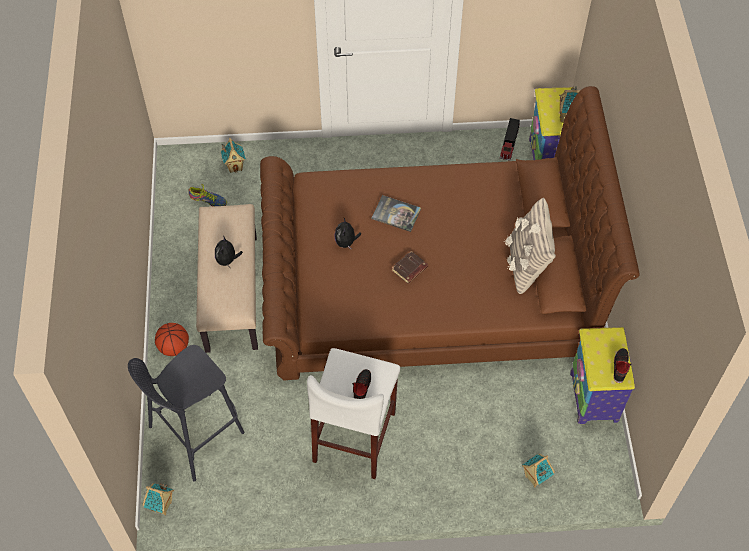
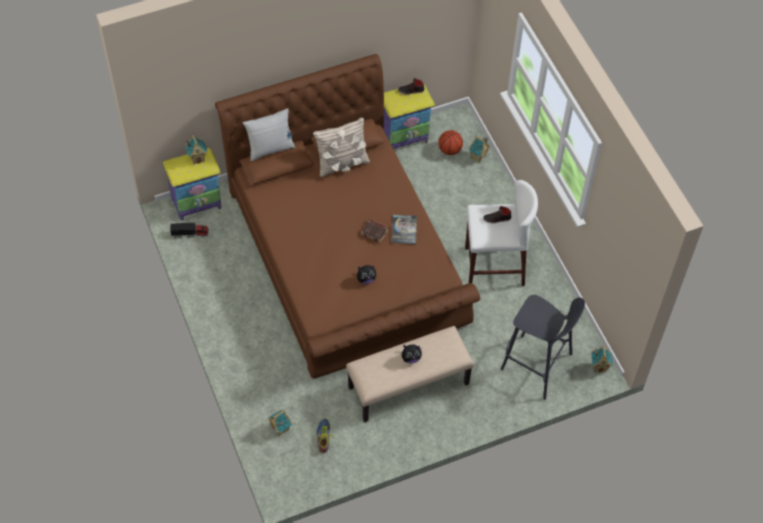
camera: 110 degrees left, 0 degrees up
basketball [155,323,189,356] -> basketball moved to [438,130,463,155]
book [372,195,421,232] -> book moved to [392,215,417,244]
none -> grey pillow [242,108,295,161]

